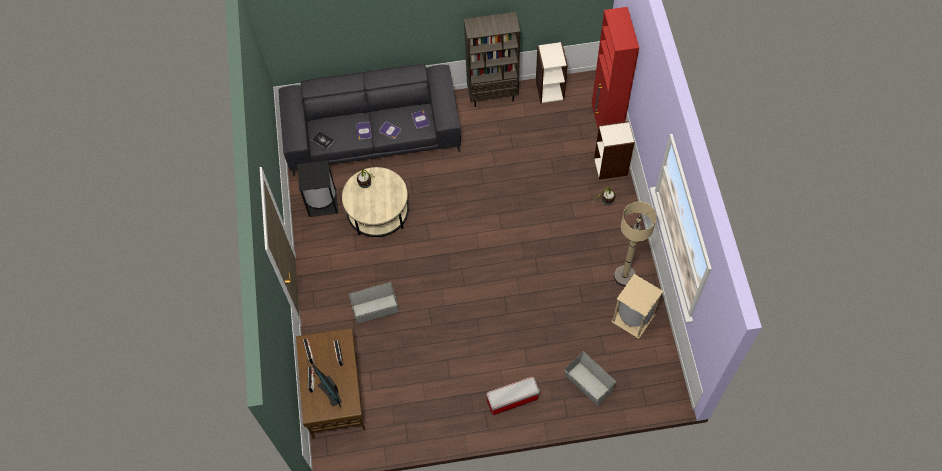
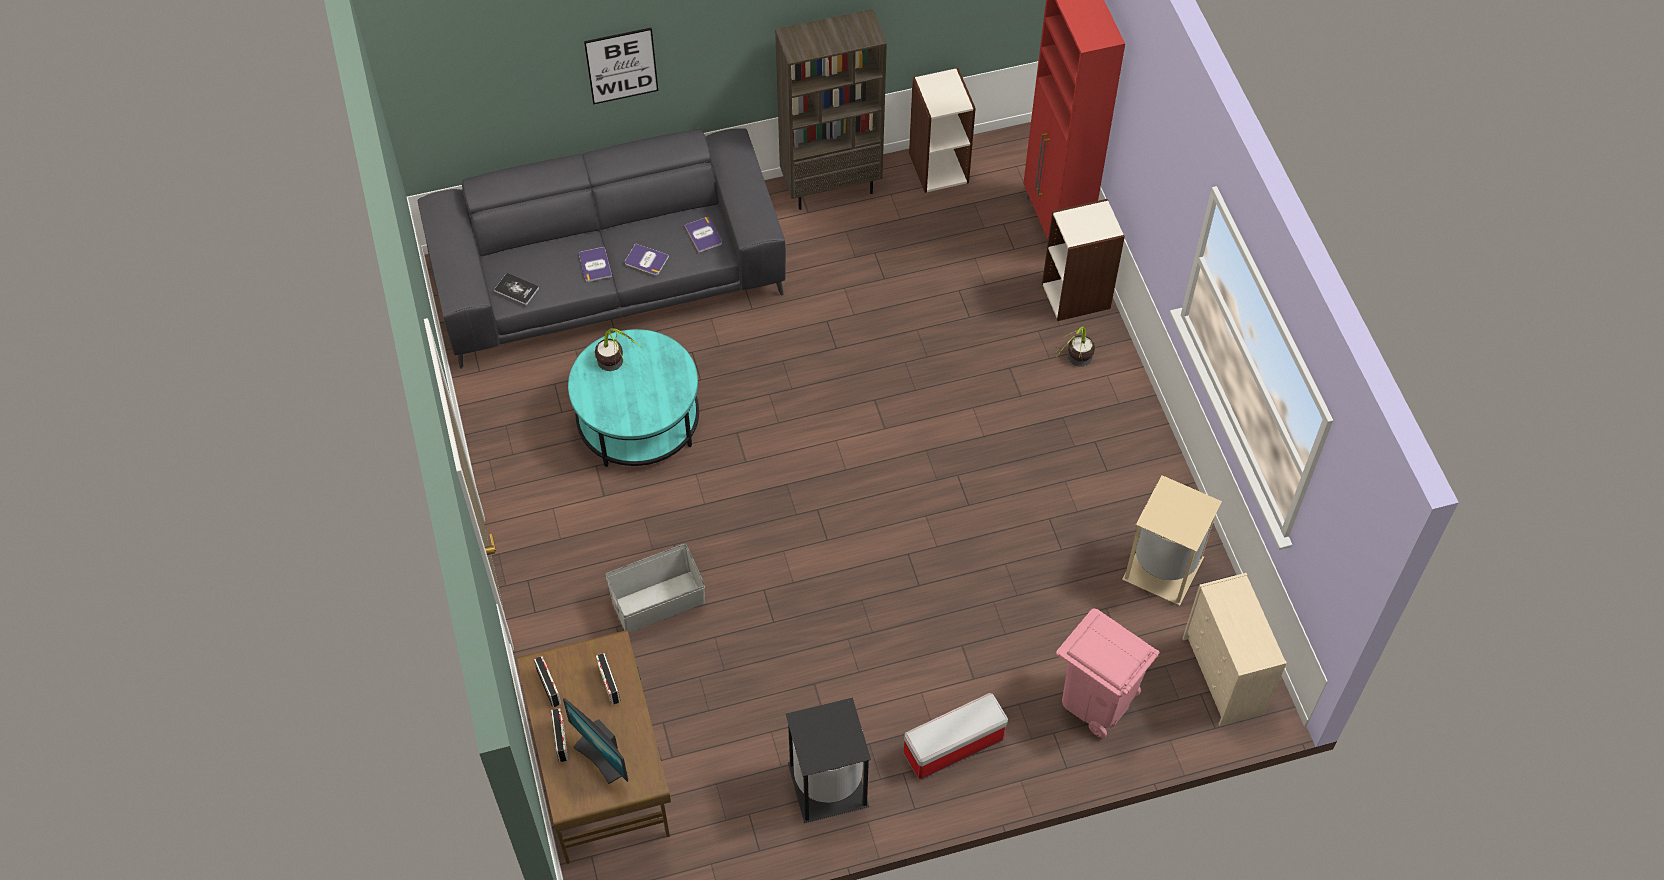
camera: 10 degrees left, 5 degrees down
black trash can [297,160,338,217] -> black trash can moved to [786,698,871,823]
beige coffee table [342,167,409,237] -> turquoise coffee table [568,329,699,467]
grey storage box [565,351,616,406] -> pink trash can [1056,608,1160,738]
beige floor lamp [614,202,657,286] -> none
none -> picture [584,28,658,105]
none -> beige dresser [1182,573,1287,726]

